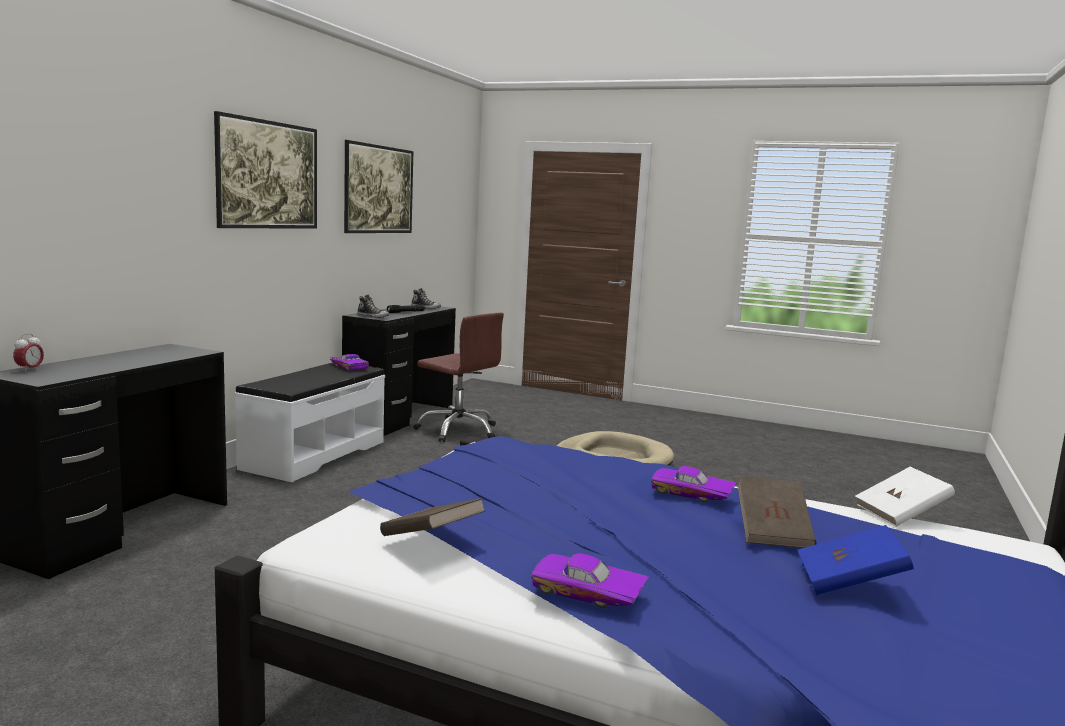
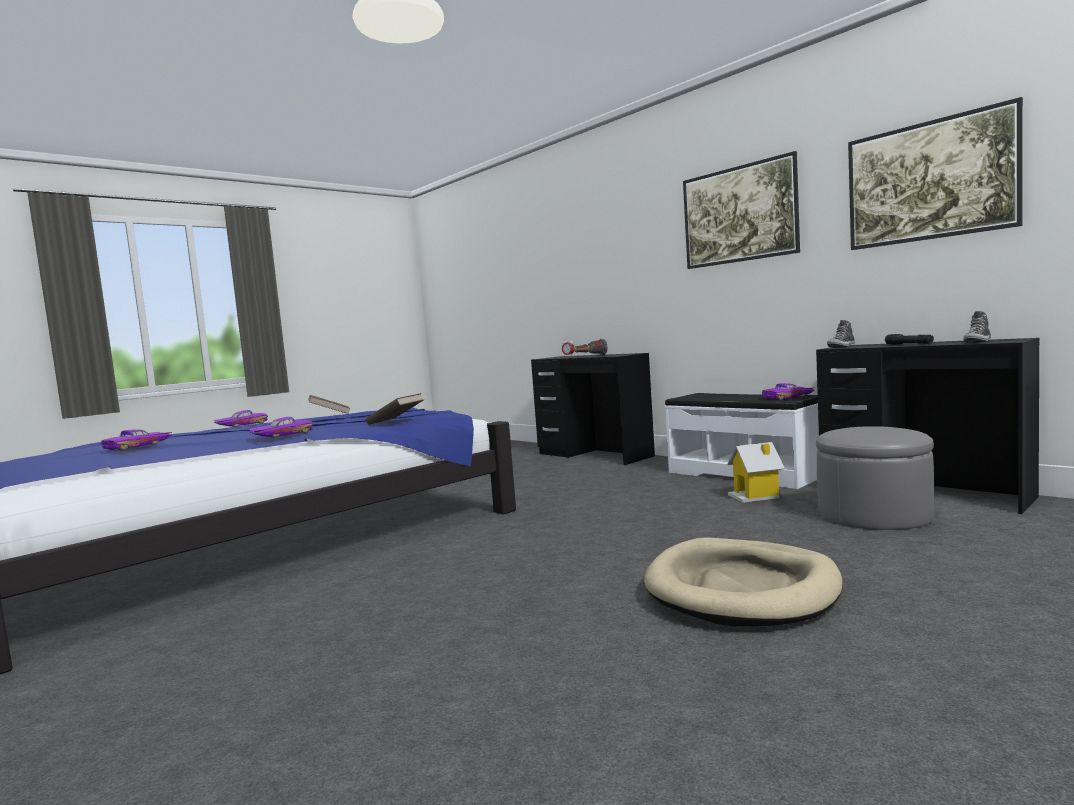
camera: 115 degrees right, 5 degrees down
brown office chair [413,313,504,442] -> grey ottoman [816,426,934,530]
brown book [737,476,816,548] -> brown book moved to [366,393,423,425]
blue book [797,525,914,595] -> purple toy car [101,429,172,450]
white book [855,467,955,527] -> none
none -> flashlight [572,339,607,355]
none -> toy house [727,442,785,503]

